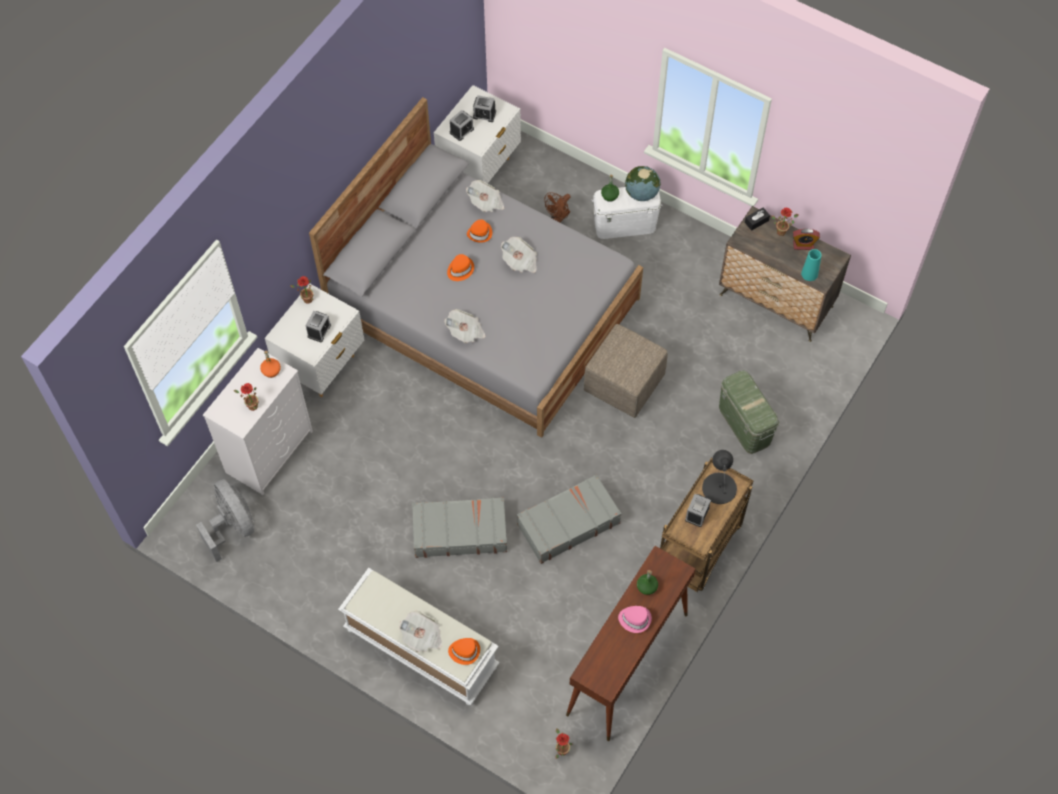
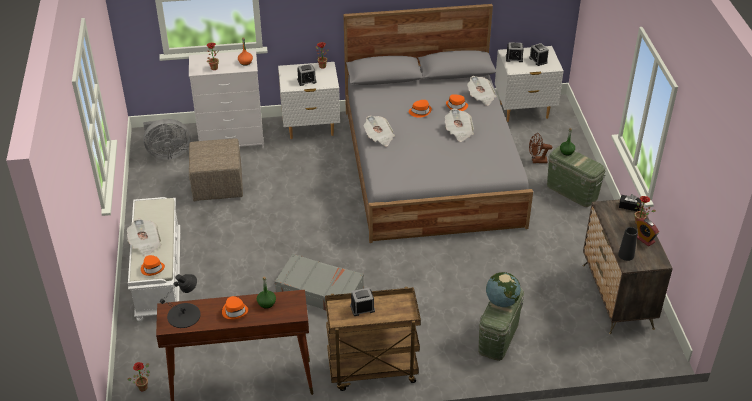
camera: 50 degrees right, 20 degrees down
grey fan [196,479,254,562] -> grey fan turned 60 degrees clockwise [143,119,191,160]
grey suitcase [412,497,507,558] -> none
beige ottoman [584,324,668,418] -> beige ottoman moved to [189,138,243,201]
white storage box [592,187,663,239] -> green storage box [547,146,606,207]
pink hat [618,606,652,633] -> orange hat [222,296,248,320]
globe [625,166,661,201] -> globe moved to [486,272,521,307]
black table lamp [702,450,737,504] -> black table lamp moved to [160,274,201,328]
turquoise vase [801,249,822,281] -> black vase [618,227,638,261]

